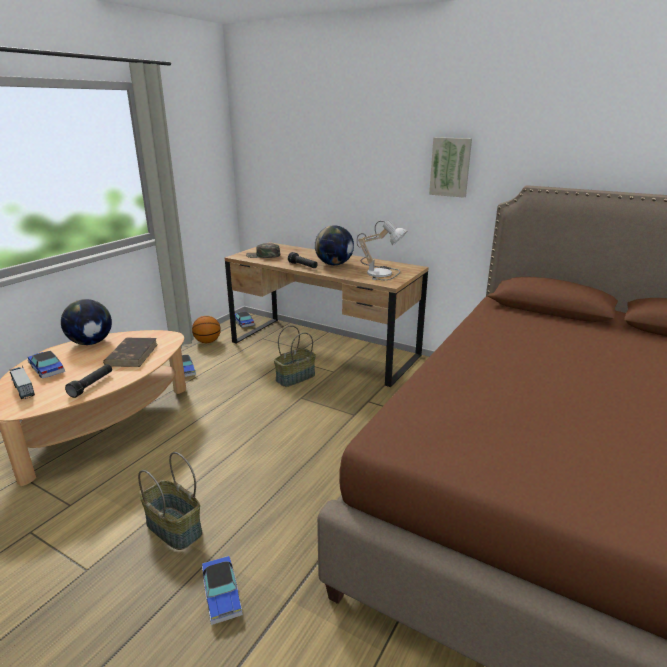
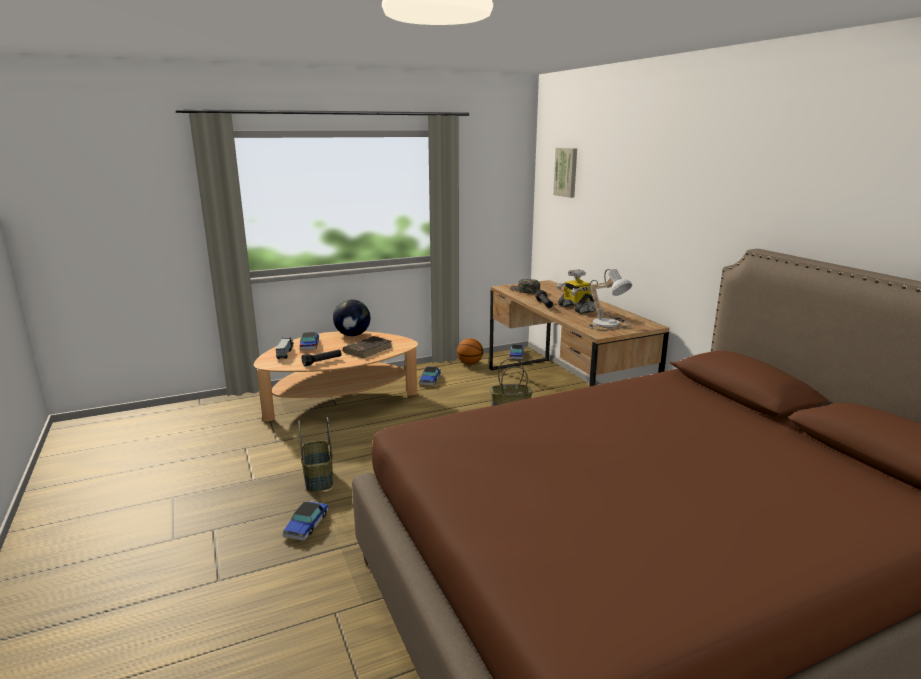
camera: 35 degrees right, 5 degrees down
globe [315,225,354,265] -> toy robot [557,269,596,314]
picture [429,137,472,198] -> picture moved to [553,148,577,198]

